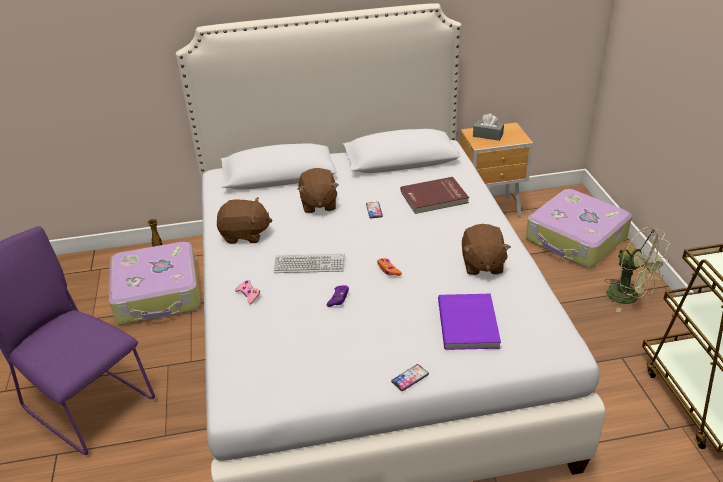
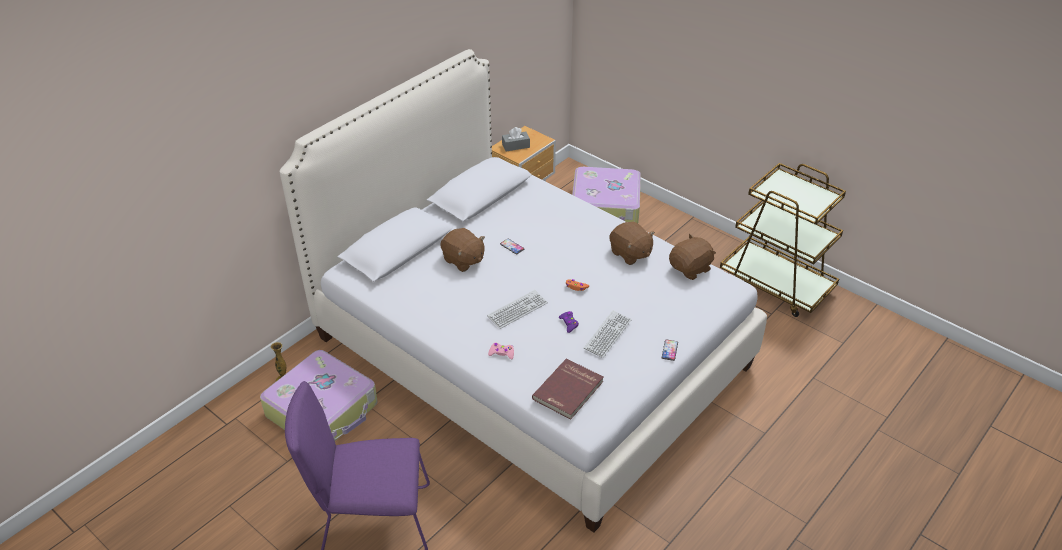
camera: 40 degrees left, 5 degrees up
brown plush toy [217,197,273,244] -> brown plush toy moved to [669,234,716,280]
red book [401,177,469,214] -> red book moved to [532,358,603,420]
purple book [438,294,501,350] -> none
green fan [605,227,670,312] -> none
none -> keyboard [584,310,631,358]

